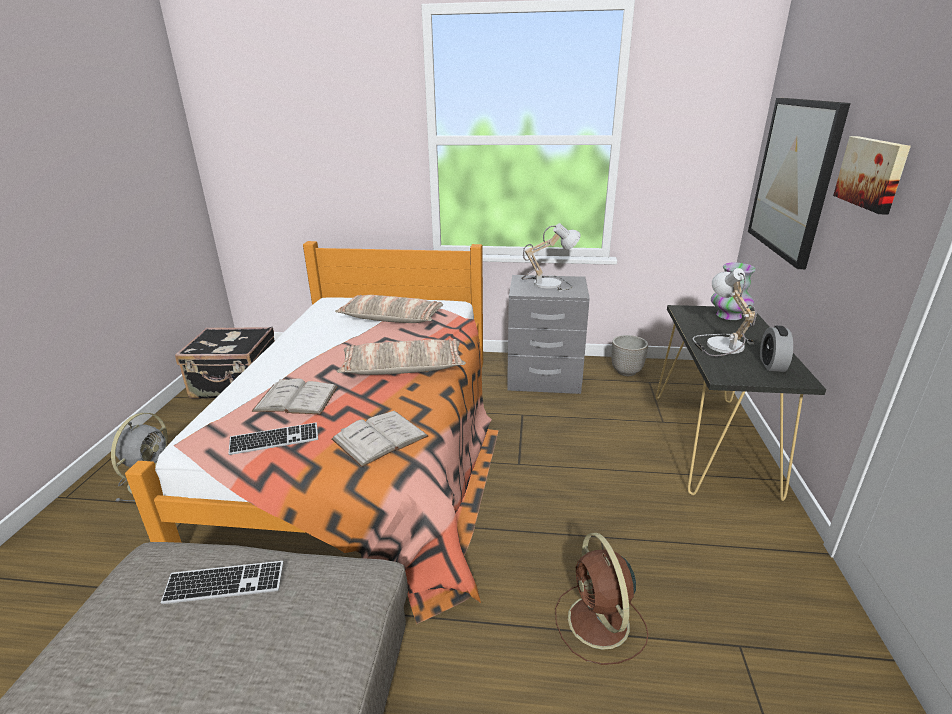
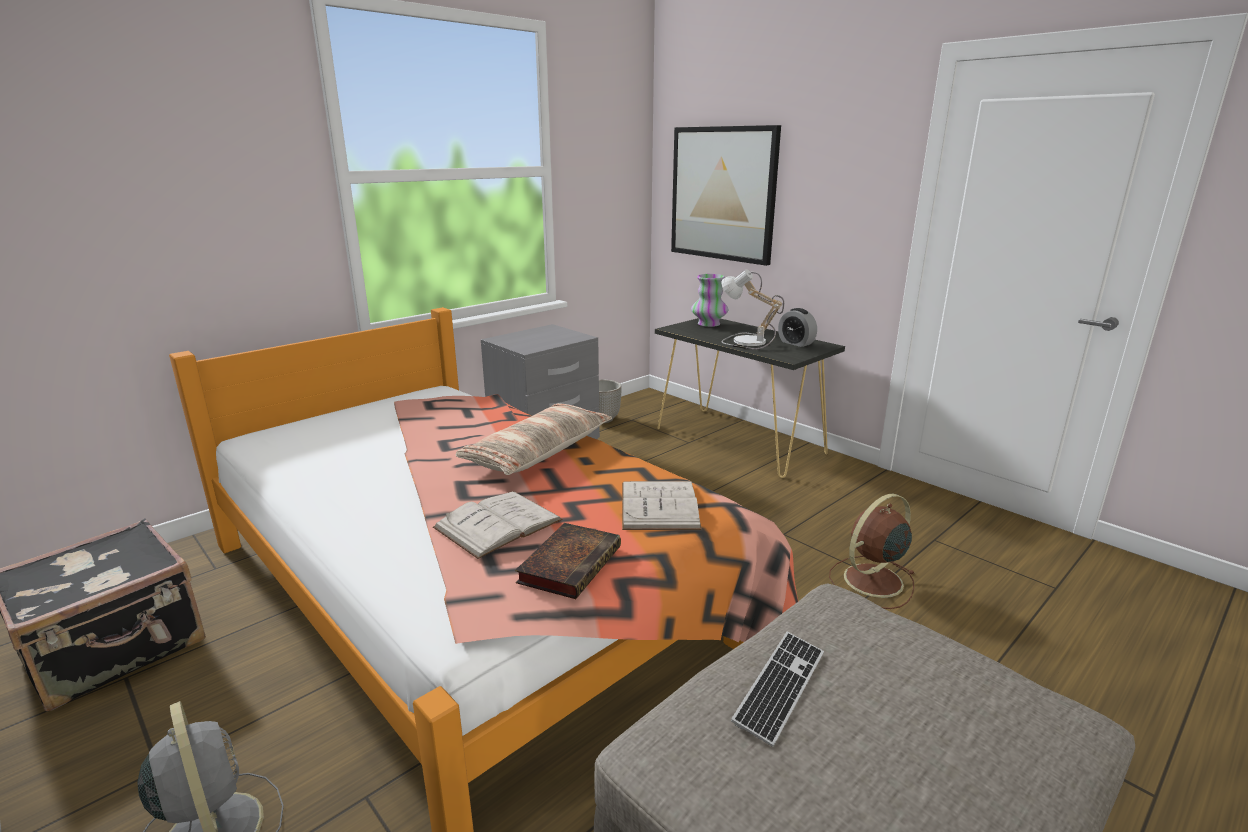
camera: 50 degrees left, 5 degrees down
keyboard [228,422,318,455] -> book [515,523,621,599]
pillow [335,295,443,323] -> none
table lamp [521,223,581,292] -> none
brown fan [555,533,648,665] -> brown fan turned 120 degrees clockwise [829,493,914,609]
picture [833,136,911,214] -> none

